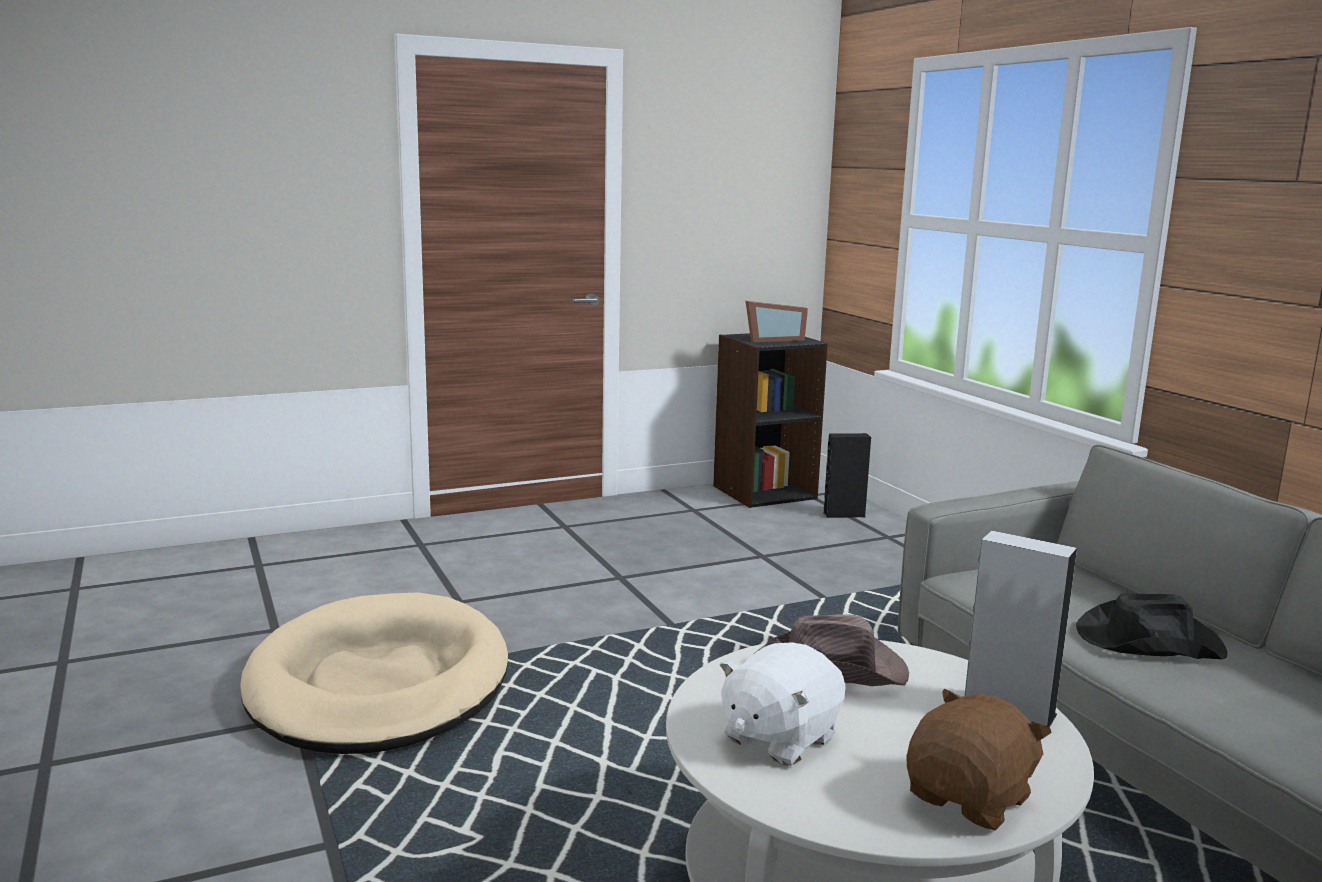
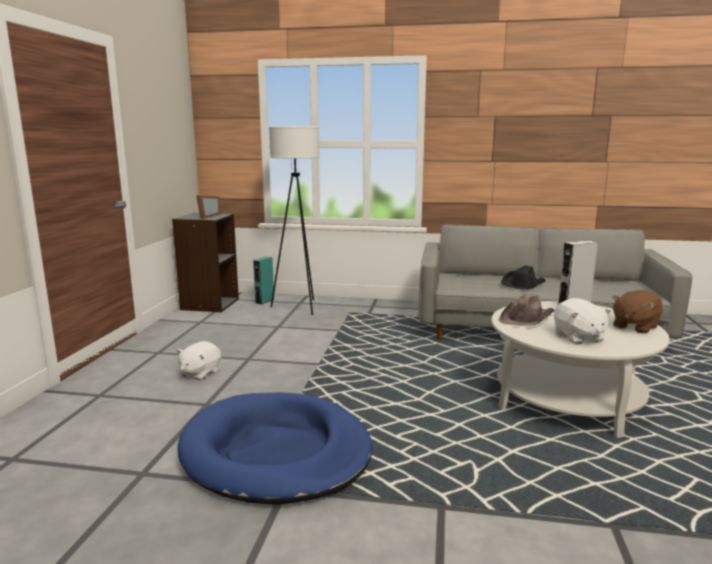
camera: 55 degrees left, 0 degrees up
beige dog bed [240,593,508,754] -> blue dog bed [178,392,372,504]
black speaker [823,433,871,518] -> turquoise speaker [253,257,274,305]
brown plush toy [906,689,1052,831] -> brown plush toy turned 120 degrees counterclockwise [612,290,663,334]
none -> white plush toy [177,341,221,380]
none -> white floor lamp [269,126,320,315]

